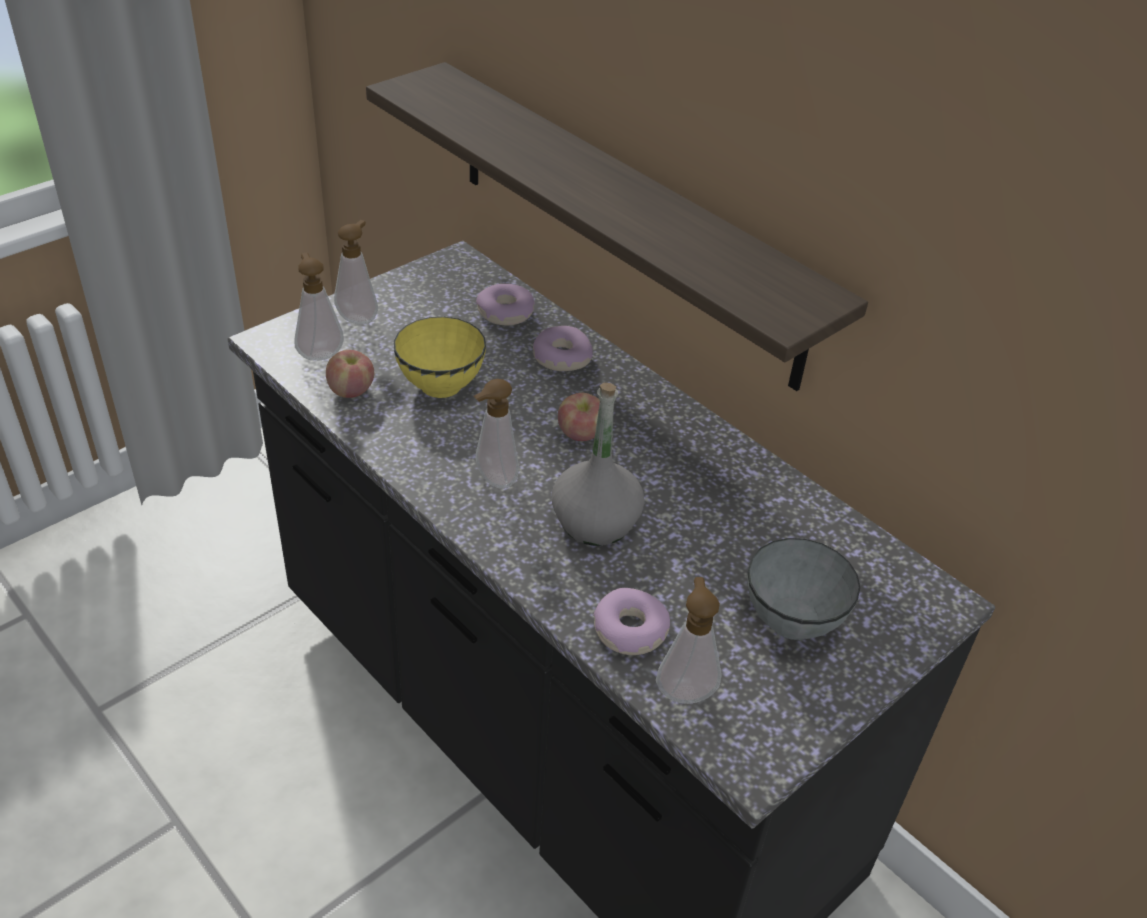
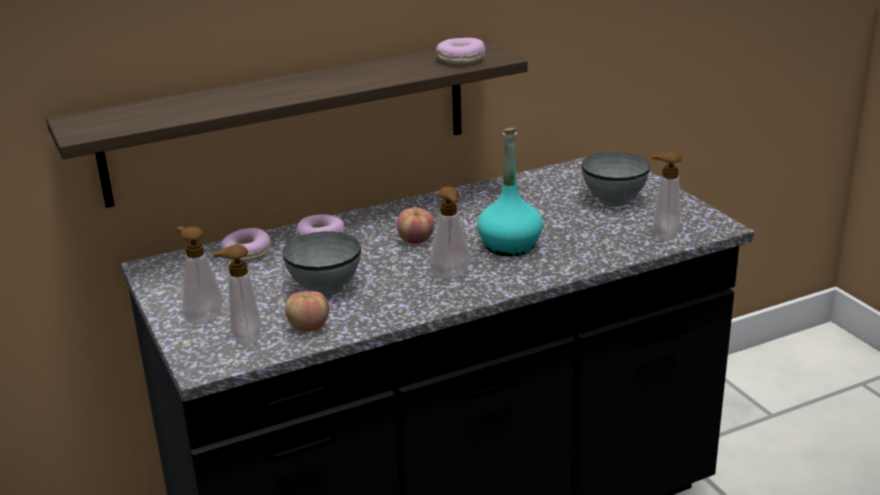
camera: 70 degrees left, 15 degrees down
yellow bowl [394,317,486,398] -> grey bowl [283,231,361,297]
grey bottle [552,383,644,546] -> turquoise bottle [477,128,543,256]
donut [594,588,670,655] -> donut moved to [436,38,486,64]

